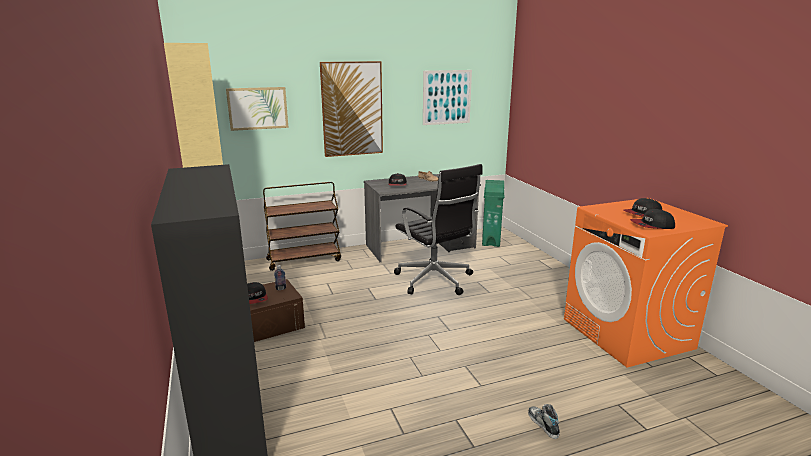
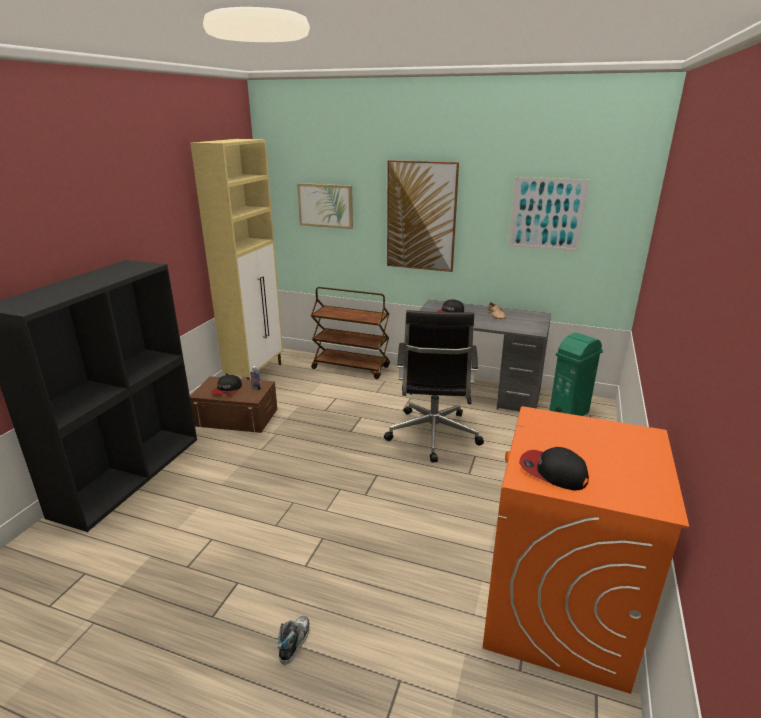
camera: 40 degrees right, 5 degrees up
cap [623,198,662,216] -> none

